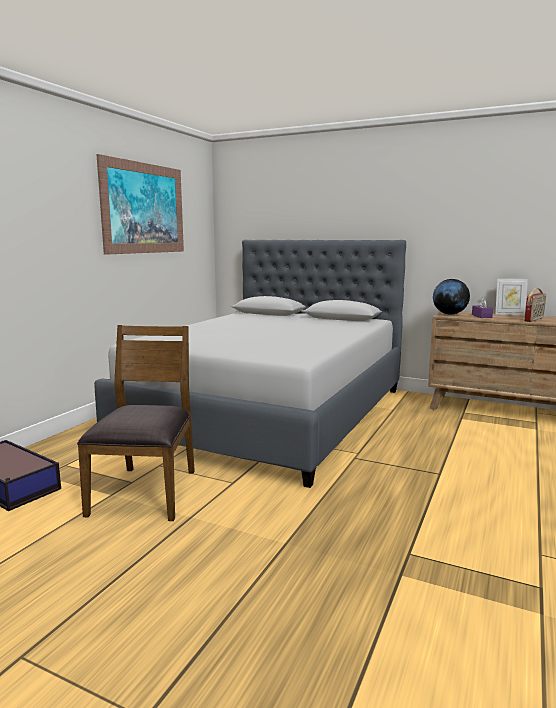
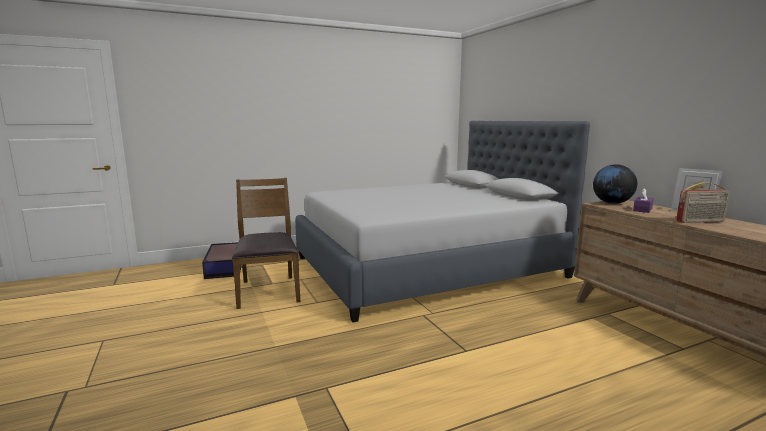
camera: 40 degrees right, 0 degrees up
brown chair [77,325,195,521] -> brown chair turned 60 degrees counterclockwise [232,178,300,309]
picture [96,154,184,255] -> none

